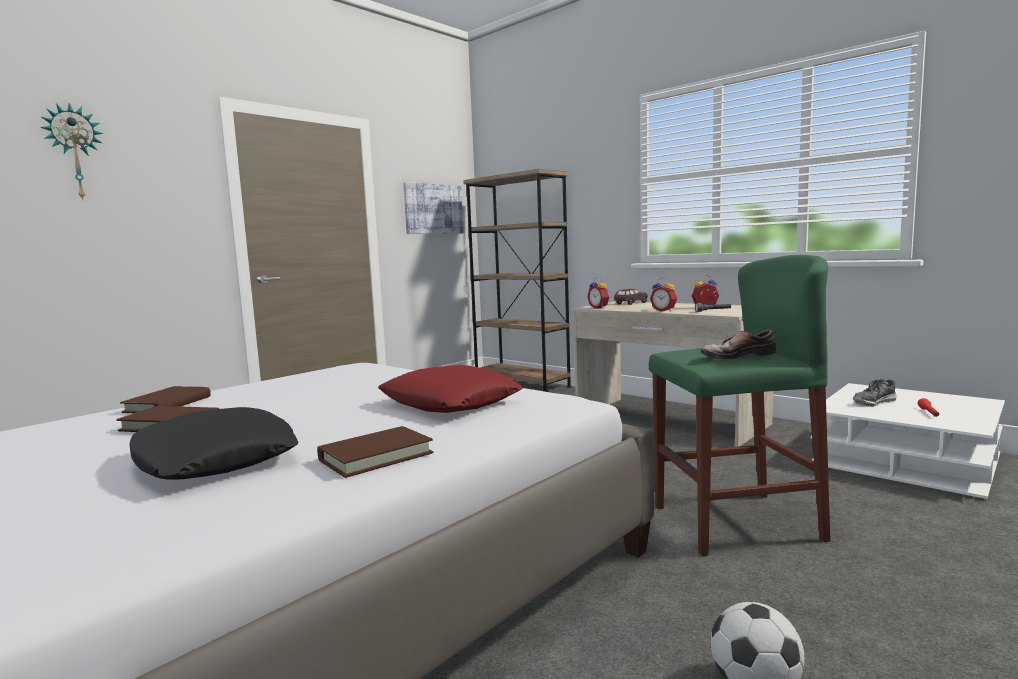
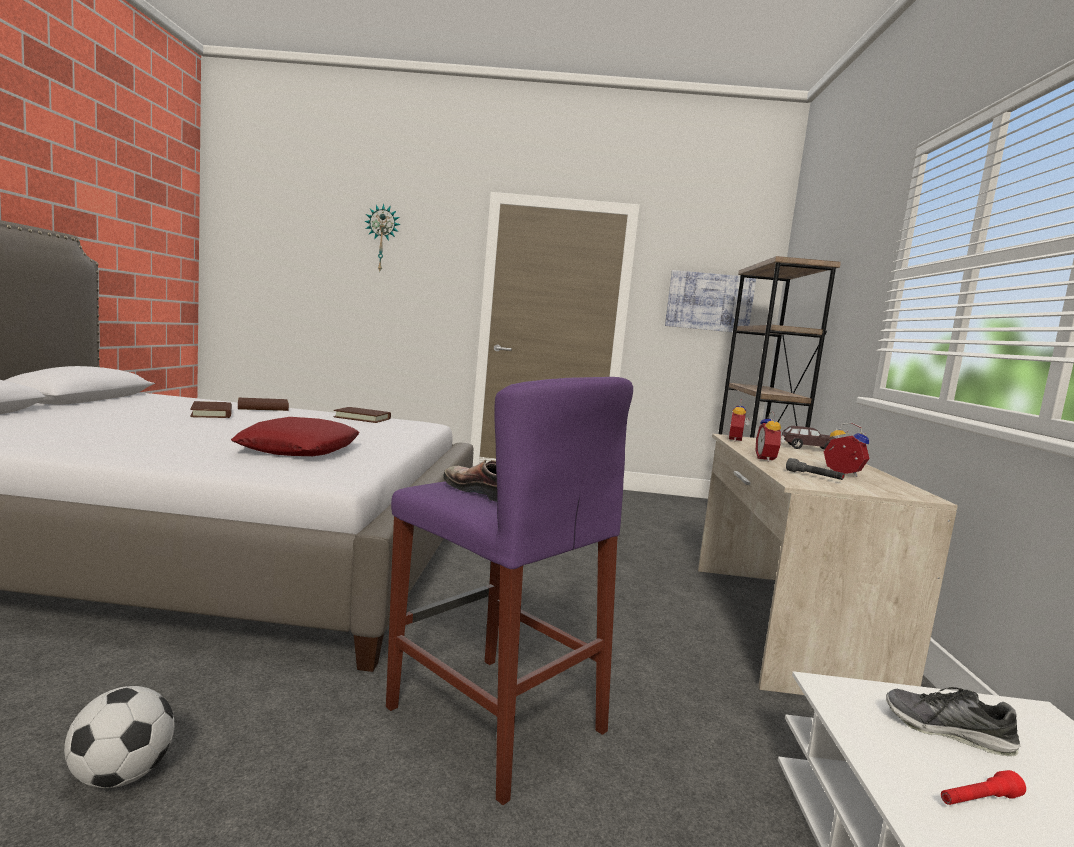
camera: 50 degrees right, 0 degrees up
black pillow [130,407,298,480] -> none
brown book [317,426,433,478] -> brown book moved to [334,407,391,423]
green stool [649,255,830,556] -> purple stool [386,377,633,805]

